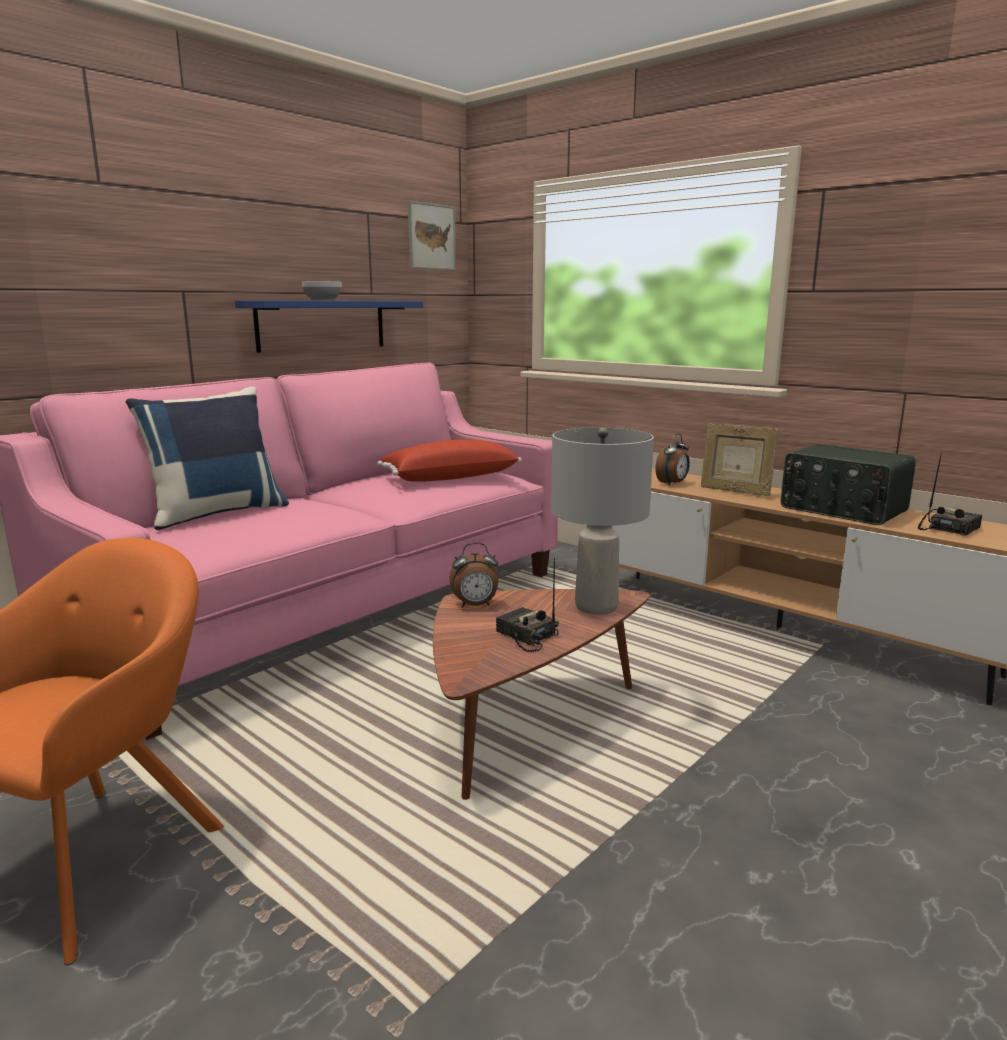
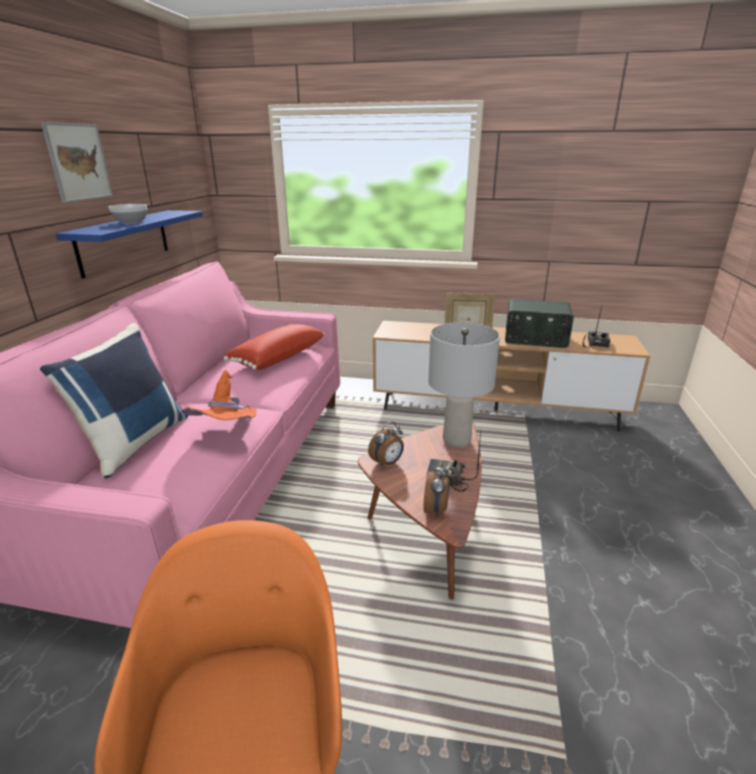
camera: 30 degrees left, 10 degrees up
picture [408,201,456,270] -> picture moved to [41,122,113,203]
alarm clock [656,434,690,486] -> alarm clock moved to [423,462,450,517]
none -> orange hat [181,370,256,420]

